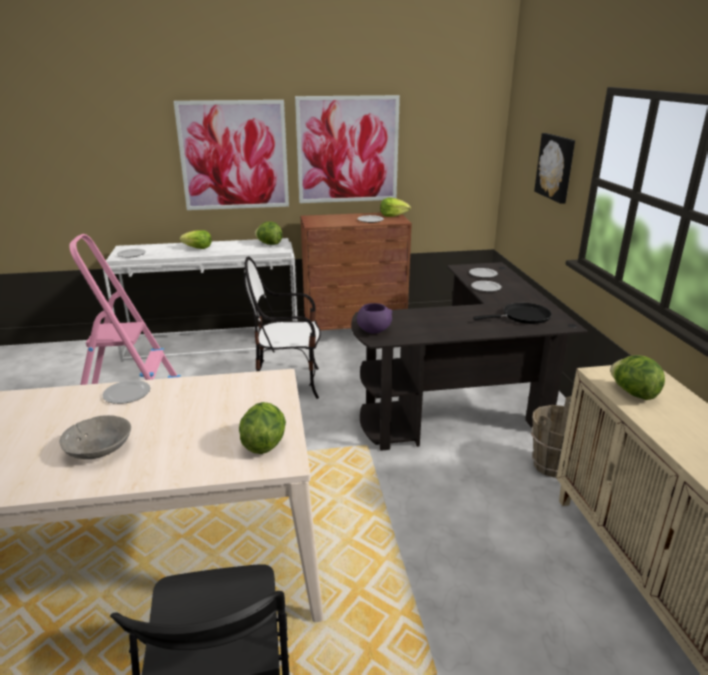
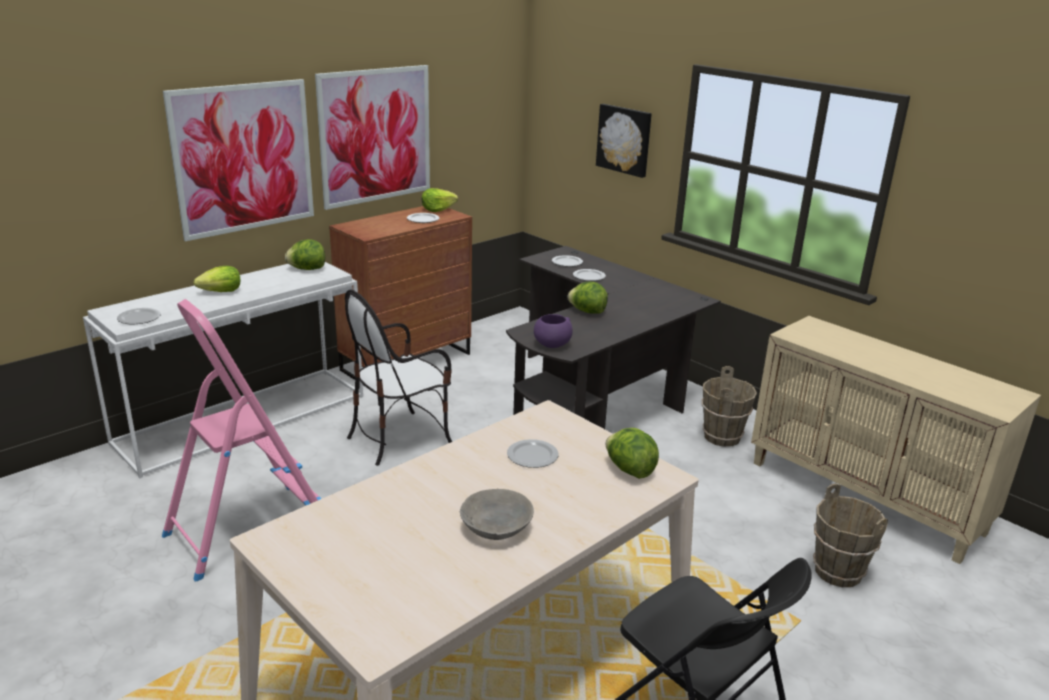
camera: 35 degrees left, 0 degrees up
plate [102,380,150,404] -> plate moved to [507,439,558,468]
black frying pan [473,303,552,324] -> none
lettuce [610,355,665,400] -> lettuce moved to [567,282,608,314]
none -> brown bucket [813,483,888,587]

